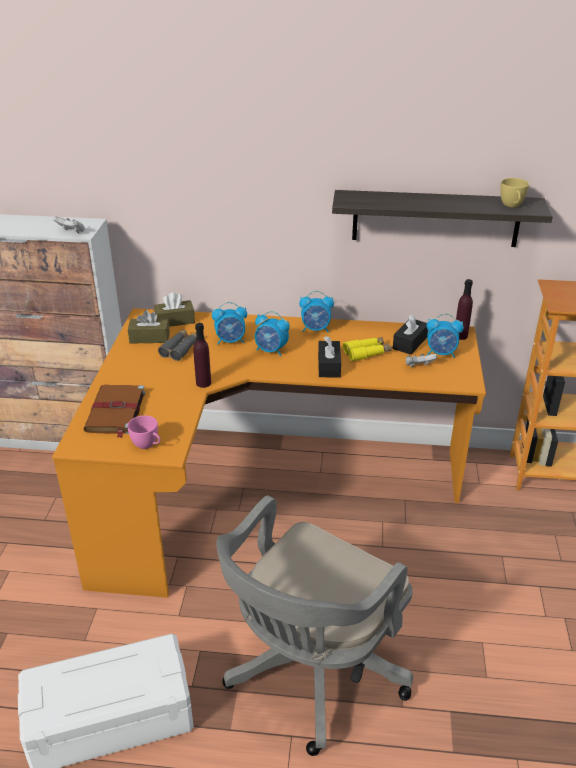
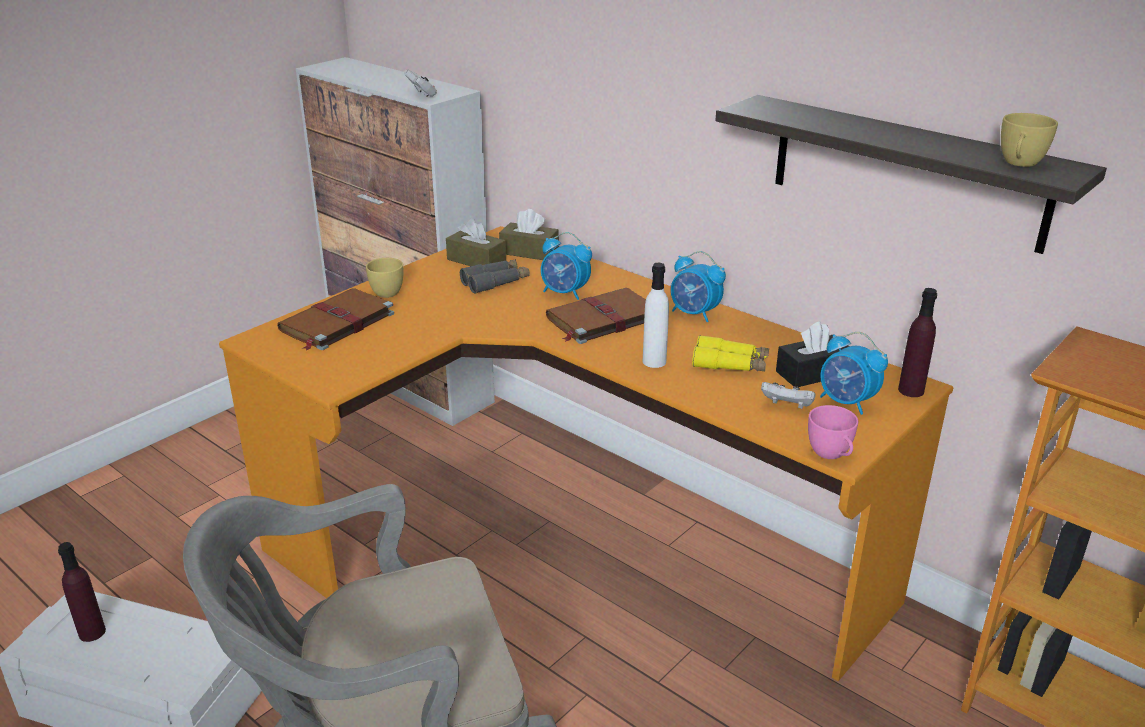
camera: 35 degrees right, 5 degrees down
pink cup [127,415,160,449] -> pink cup moved to [808,405,858,459]
purple bottle [193,323,211,388] -> purple bottle moved to [58,542,106,642]
alarm clock [255,311,290,356] -> brown book [546,288,646,344]
black tissue box [318,336,341,378] -> white bottle [643,263,669,368]
none -> yellow cup [366,258,403,298]

